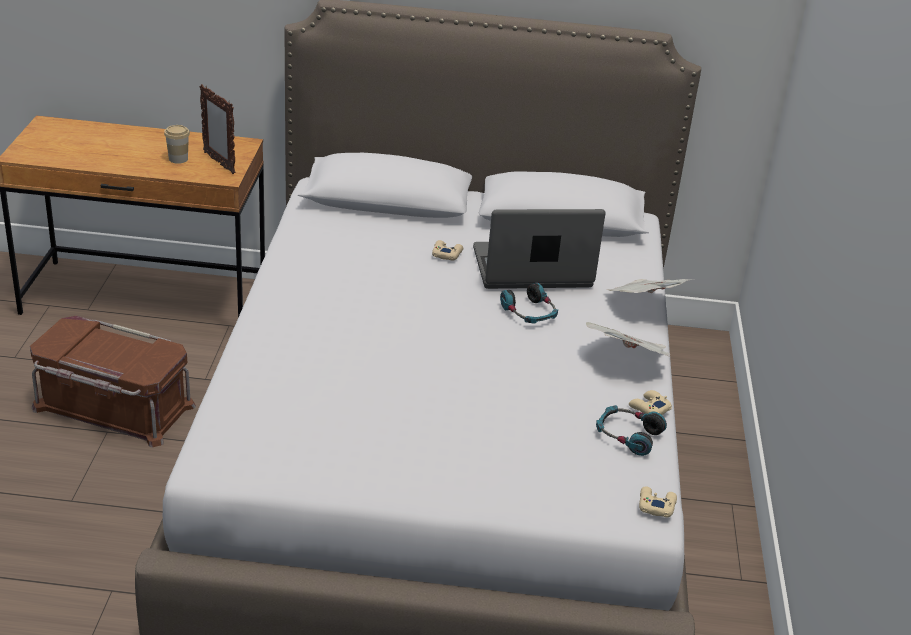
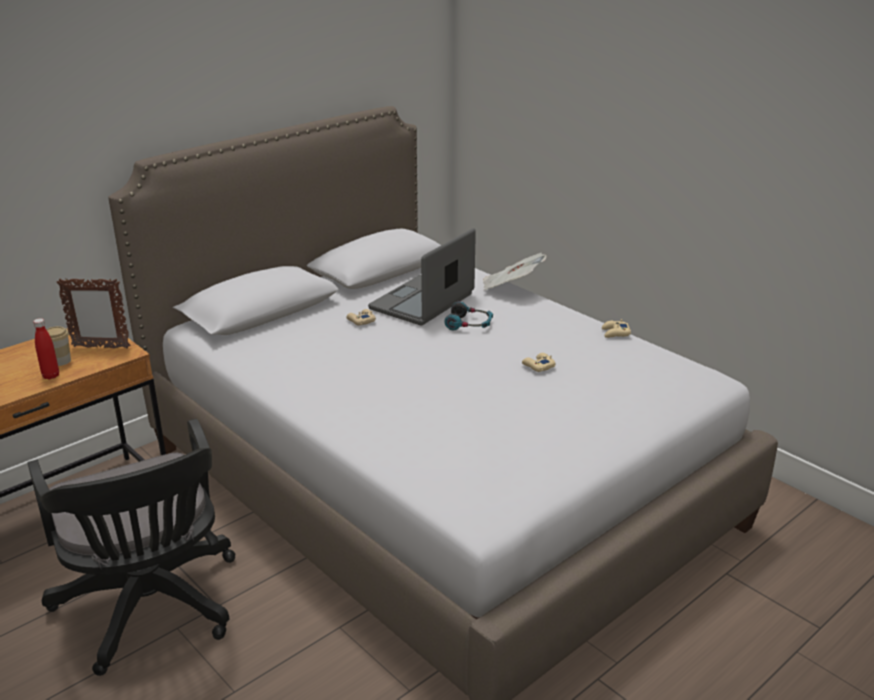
camera: 45 degrees left, 5 degrees down
brown storage box [30,316,196,447] -> black office chair [27,419,235,676]
newspaper [586,322,671,357] -> none
headphones [596,405,667,456] -> none
beige game controller [639,486,677,518] -> beige game controller moved to [522,353,556,372]
none -> red bottle [33,318,59,380]

